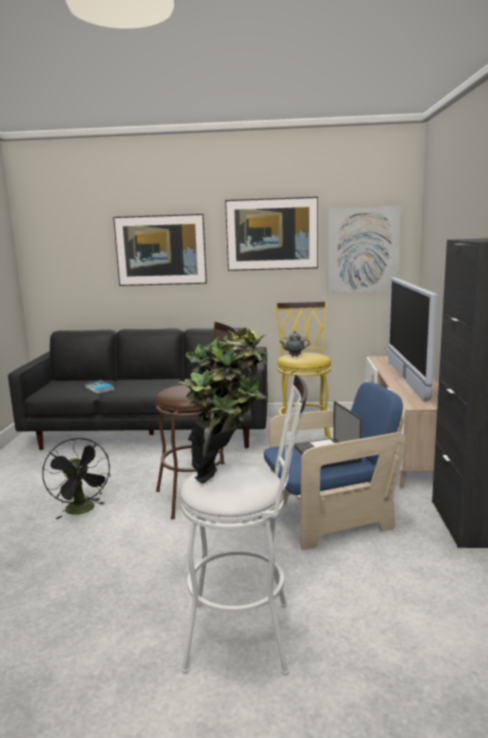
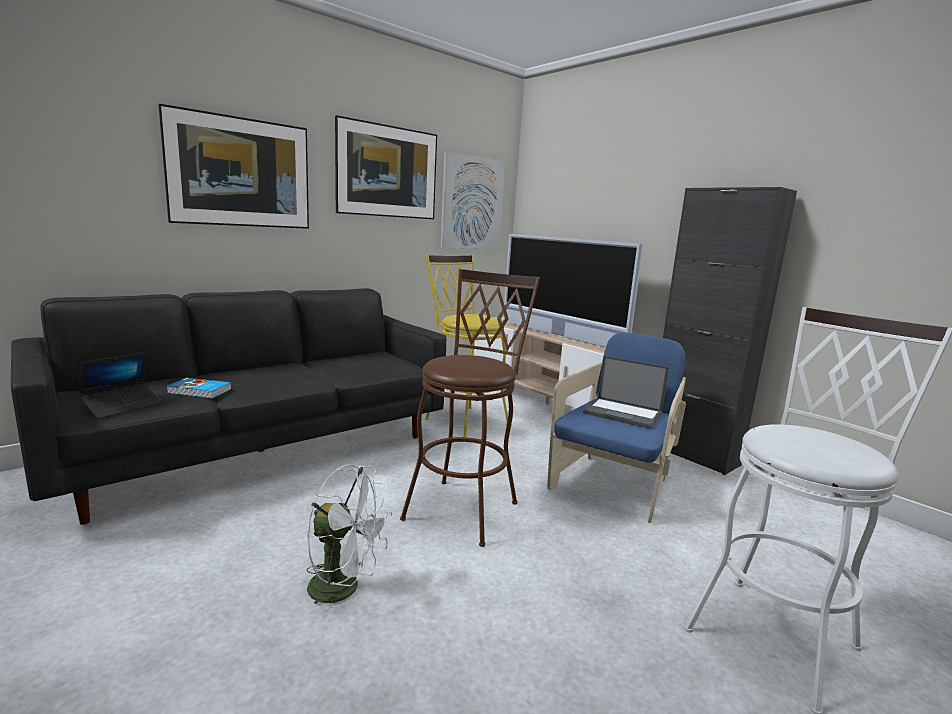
camera: 45 degrees left, 0 degrees up
black fan [42,438,111,519] -> white fan [307,464,392,620]
potted plant [178,327,268,484] -> none
teapot [279,331,310,357] -> none
none -> laptop [79,352,163,419]

